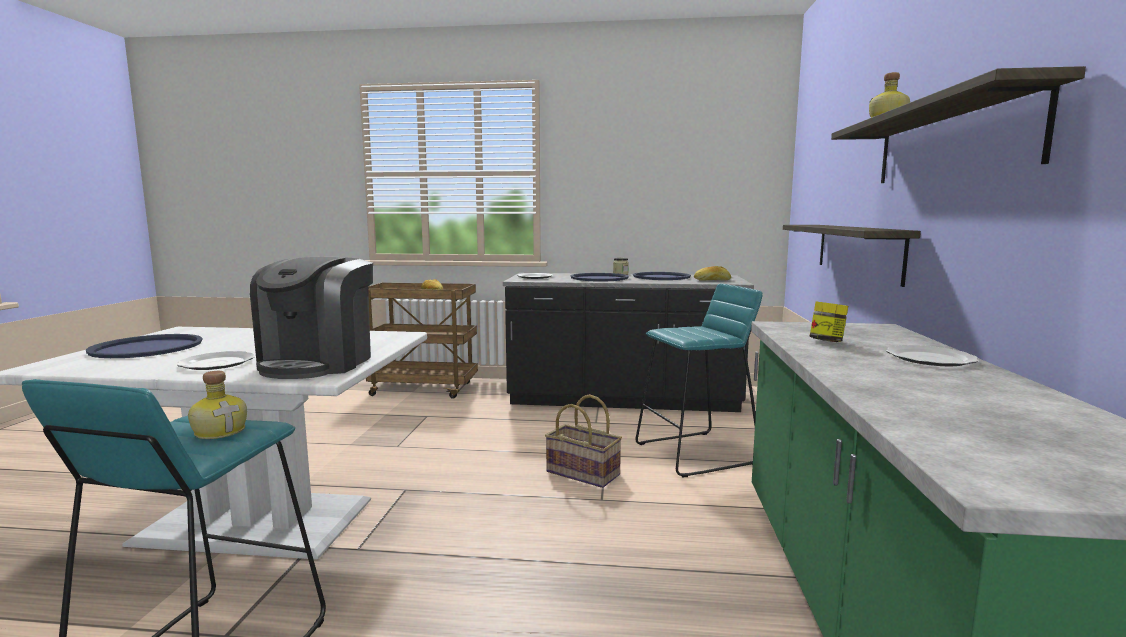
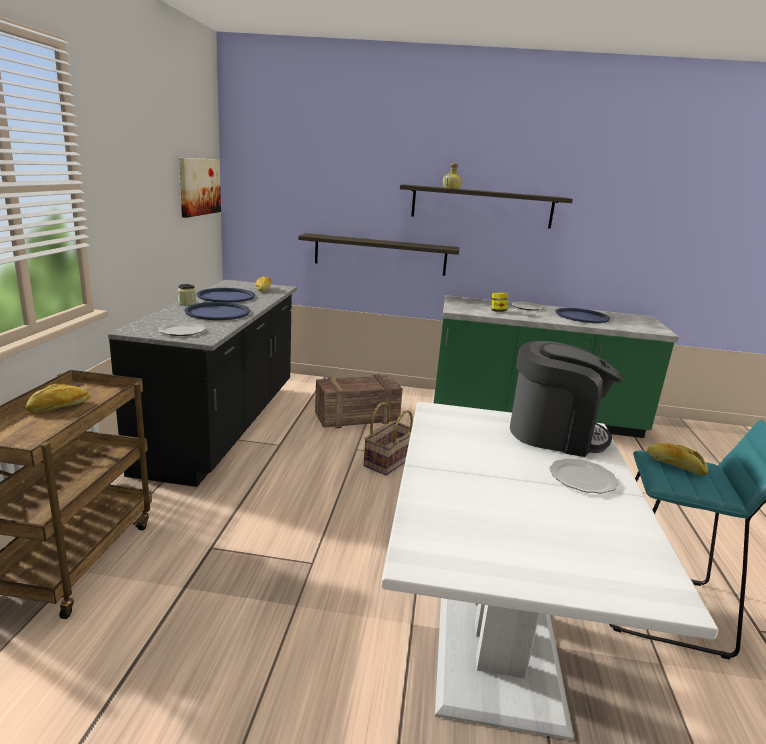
camera: 90 degrees left, 10 degrees up
blue tray [86,334,203,358] -> blue tray moved to [555,308,610,323]
bottle [188,371,247,439] -> bread [647,443,708,475]
turquoise stool [635,284,762,478] -> crate [315,374,403,428]
none -> picture [179,158,221,218]

